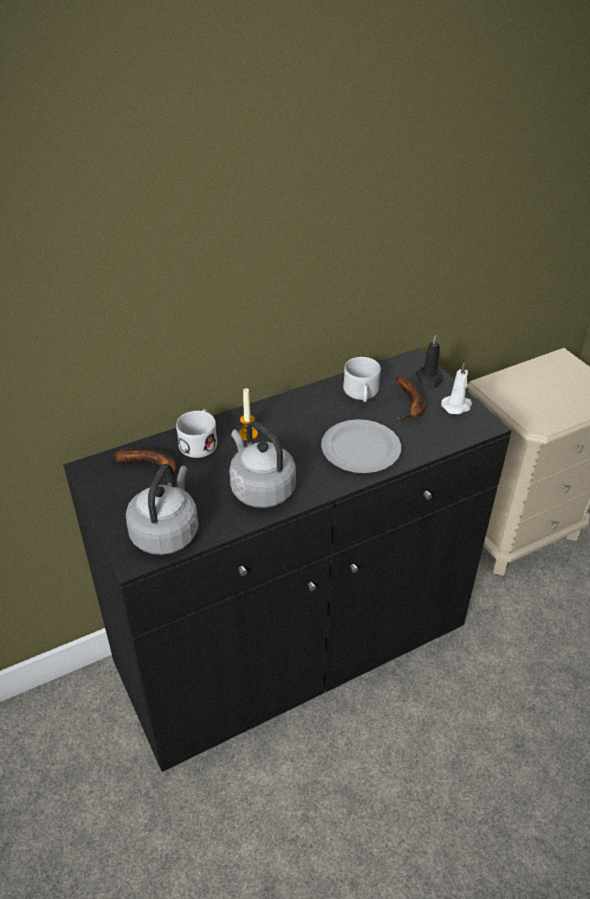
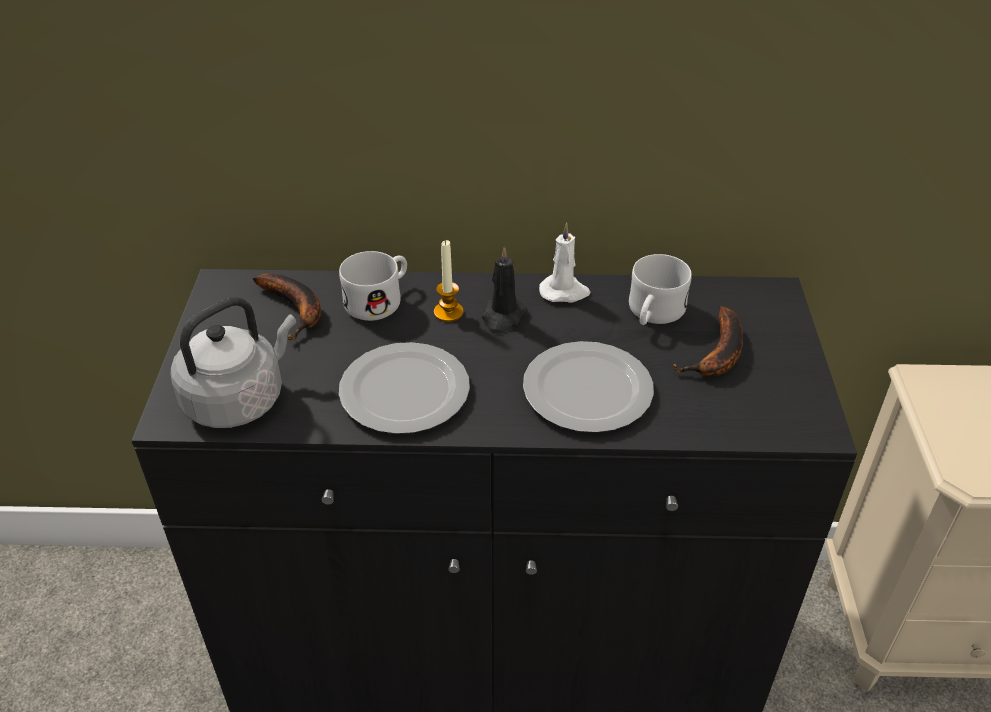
camera: 30 degrees right, 0 degrees up
grey kettle [229,422,296,508] -> plate [339,342,470,434]
black candle [415,335,443,388] -> black candle moved to [482,246,528,334]
white candle [441,363,472,414] -> white candle moved to [539,223,591,303]

